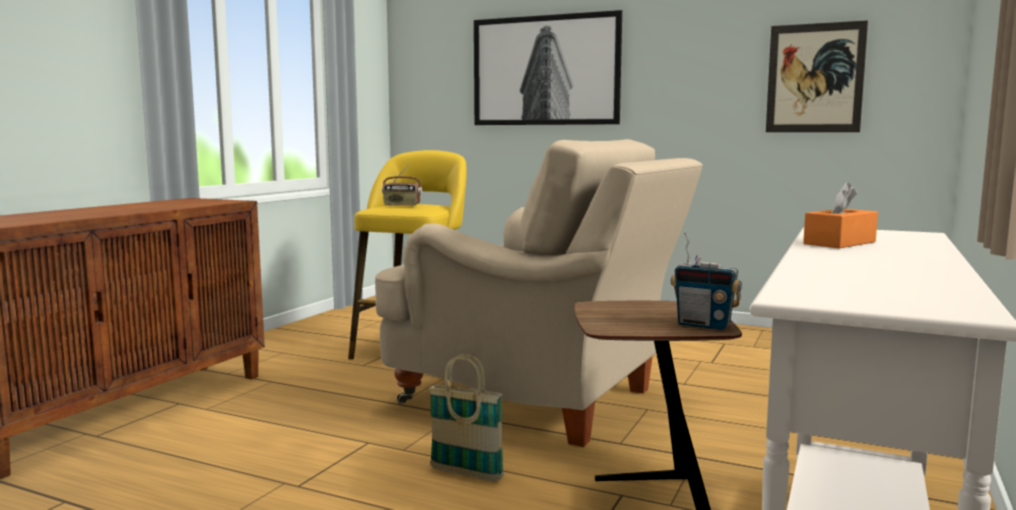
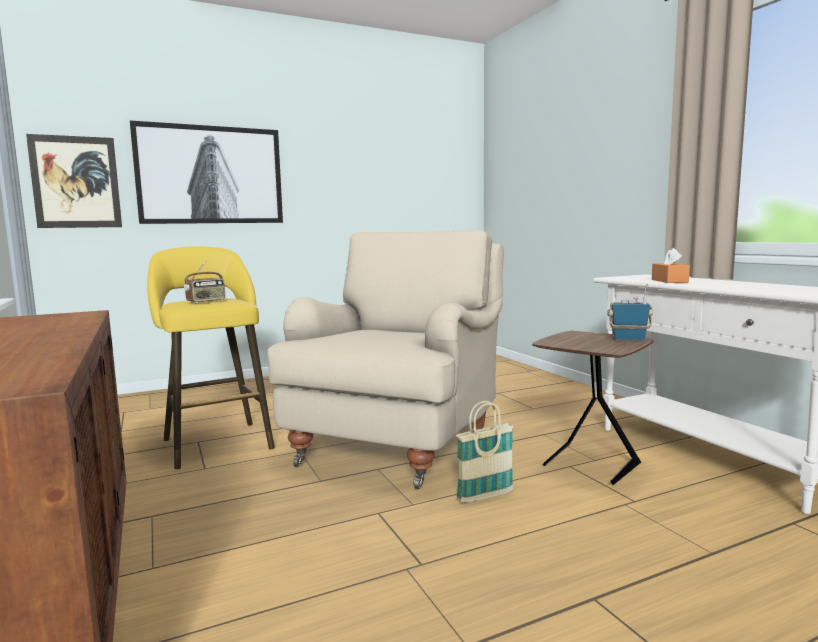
camera: 50 degrees left, 0 degrees up
beige armchair [375,139,703,447] -> beige armchair turned 45 degrees counterclockwise [267,230,504,489]
radio [671,232,742,330] -> radio turned 150 degrees counterclockwise [607,284,653,340]
picture [766,20,868,132] -> picture moved to [26,134,122,228]

